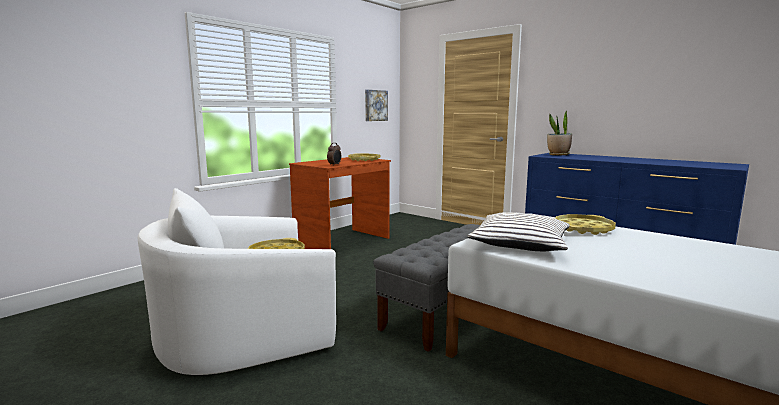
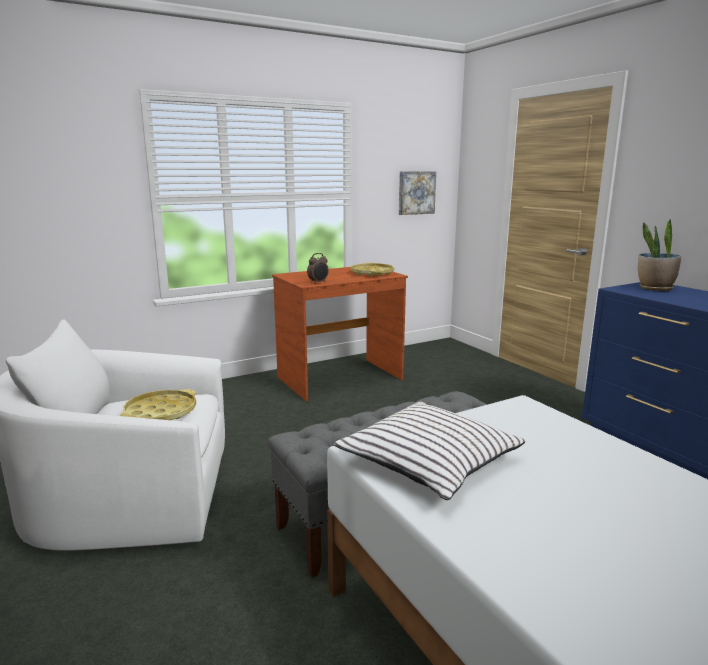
camera: 20 degrees right, 5 degrees up
yellow tray [555,214,616,235] -> none

